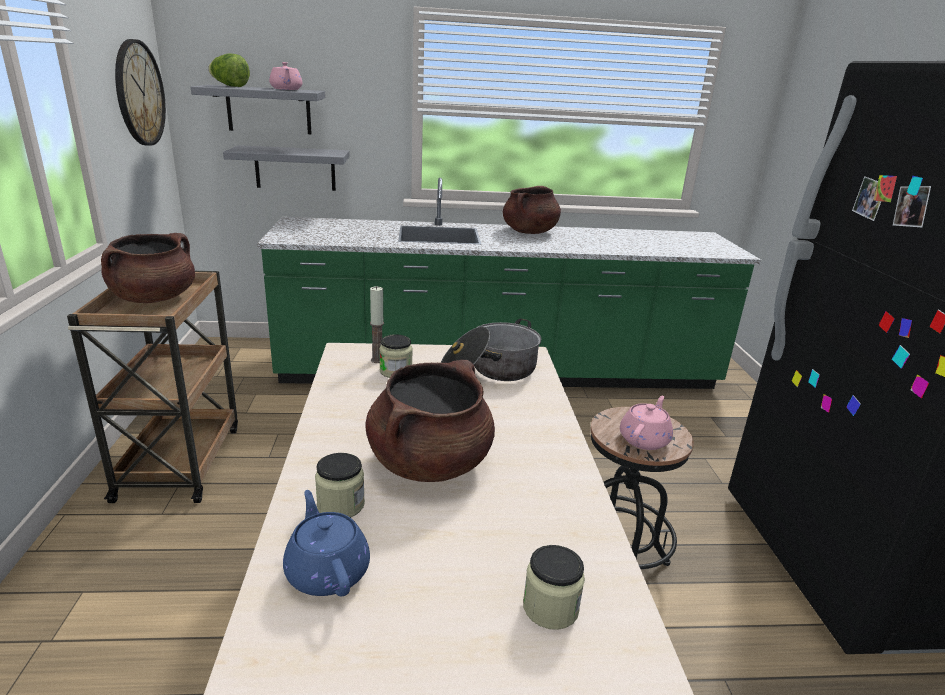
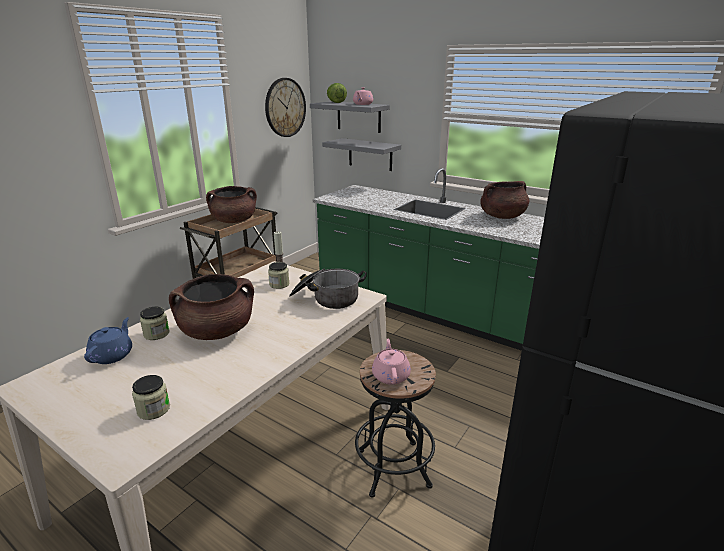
camera: 40 degrees right, 0 degrees up
pink teapot [620,396,673,450] -> pink teapot turned 75 degrees counterclockwise [372,339,411,385]

